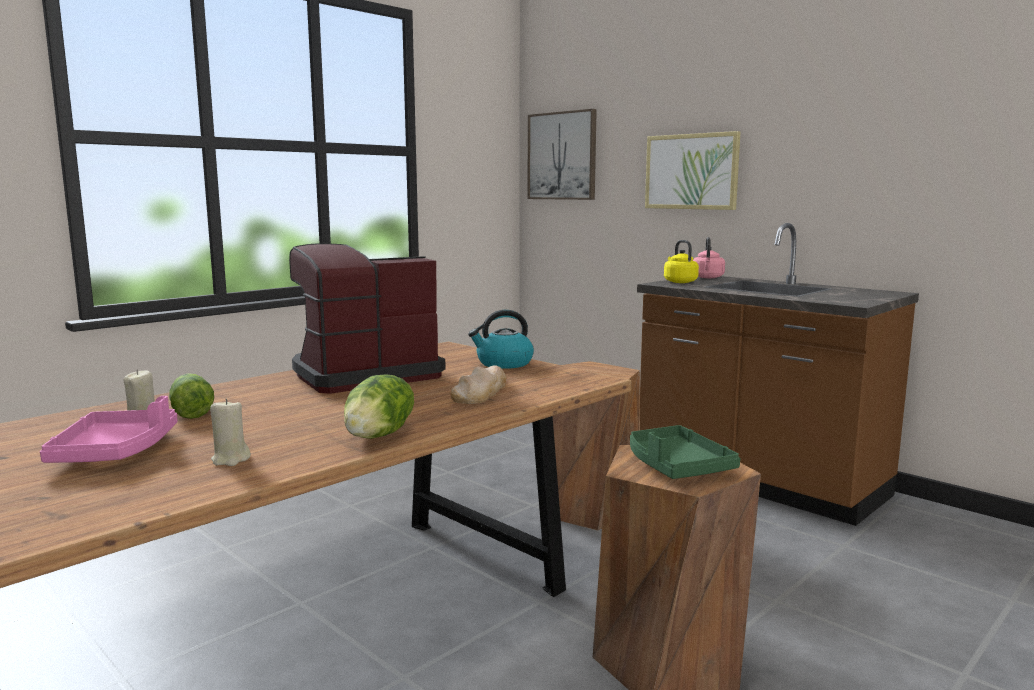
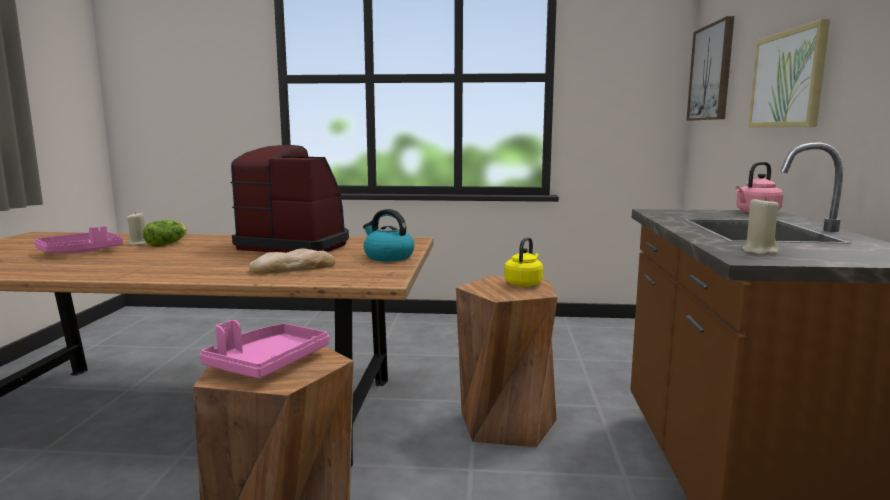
camera: 50 degrees right, 0 degrees up
beige candle [210,399,251,466] -> beige candle moved to [742,196,779,255]
lettuce [344,374,414,439] -> none
green tray [630,425,740,479] -> pink tray [200,320,329,379]
yellow kettle [664,240,699,283] -> yellow kettle moved to [504,237,543,287]

